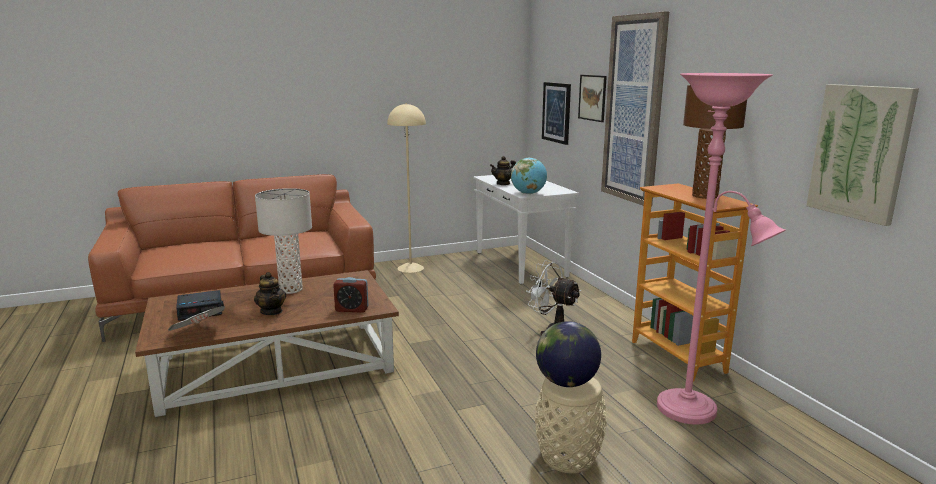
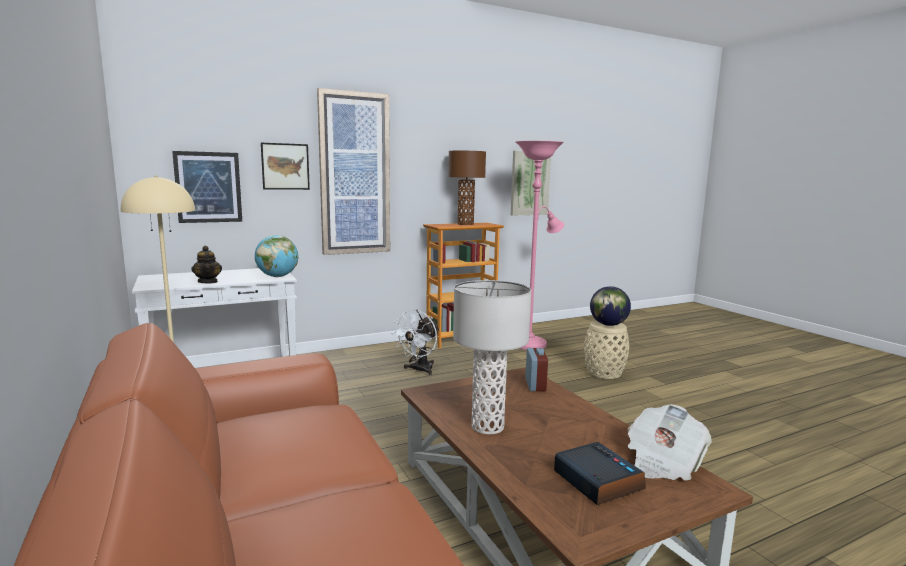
camera: 95 degrees left, 5 degrees down
teapot [254,272,286,315] -> none

